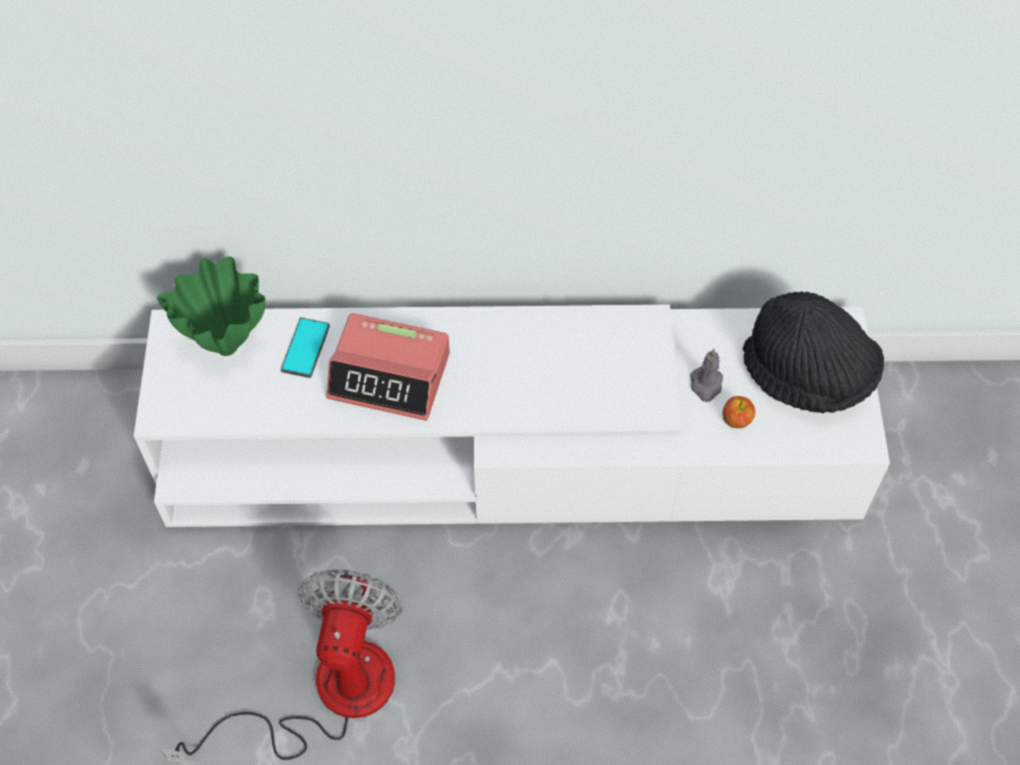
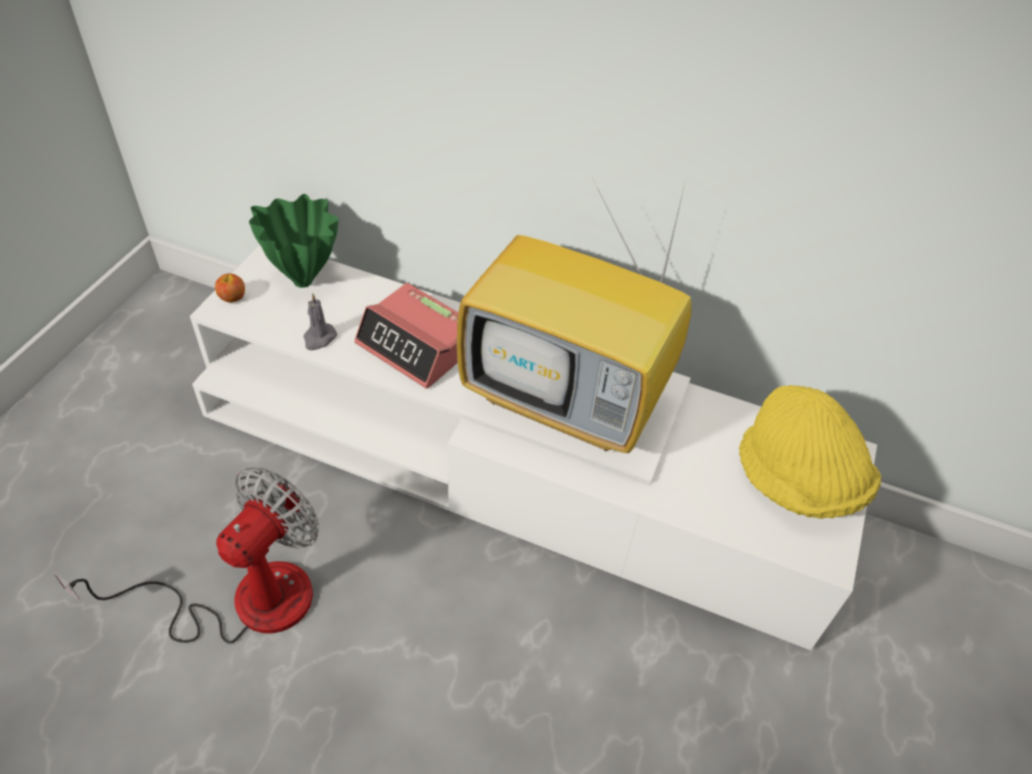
camera: 20 degrees right, 10 degrees down
phone [281,318,330,378] -> none
grey candle [690,349,723,402] -> grey candle moved to [304,293,337,351]
apple [723,396,755,428] -> apple moved to [215,273,245,302]
black hat [743,291,884,413] -> yellow hat [739,385,881,519]
none -> television [456,180,692,453]

